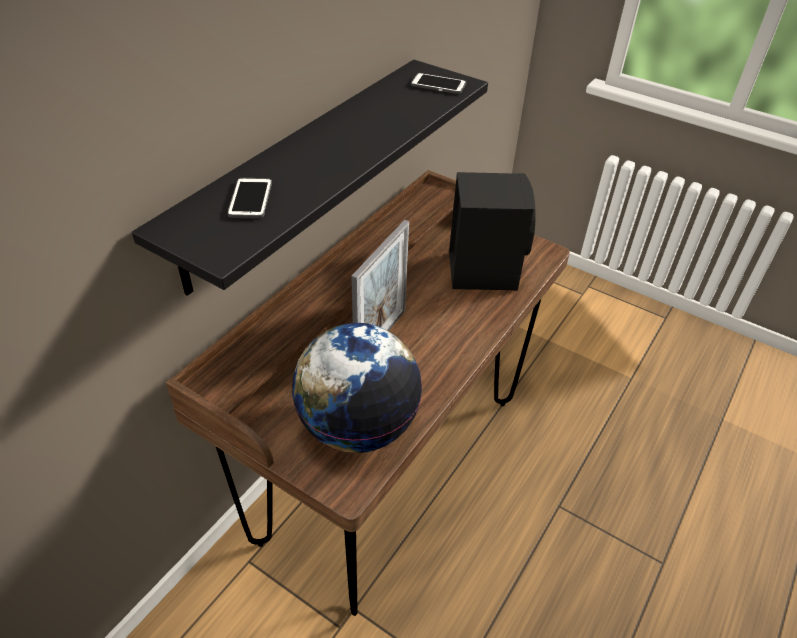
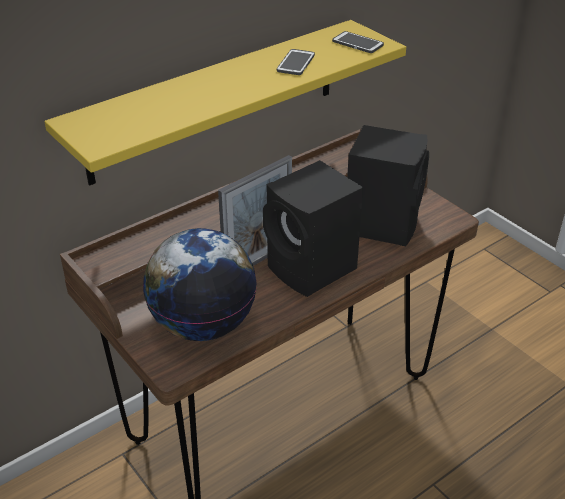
camera: 20 degrees right, 5 degrees down
black shelf [132,60,488,296] -> yellow shelf [44,20,406,185]
phone [228,178,272,218] -> phone moved to [277,49,315,75]
none -> black speaker [263,160,363,297]

